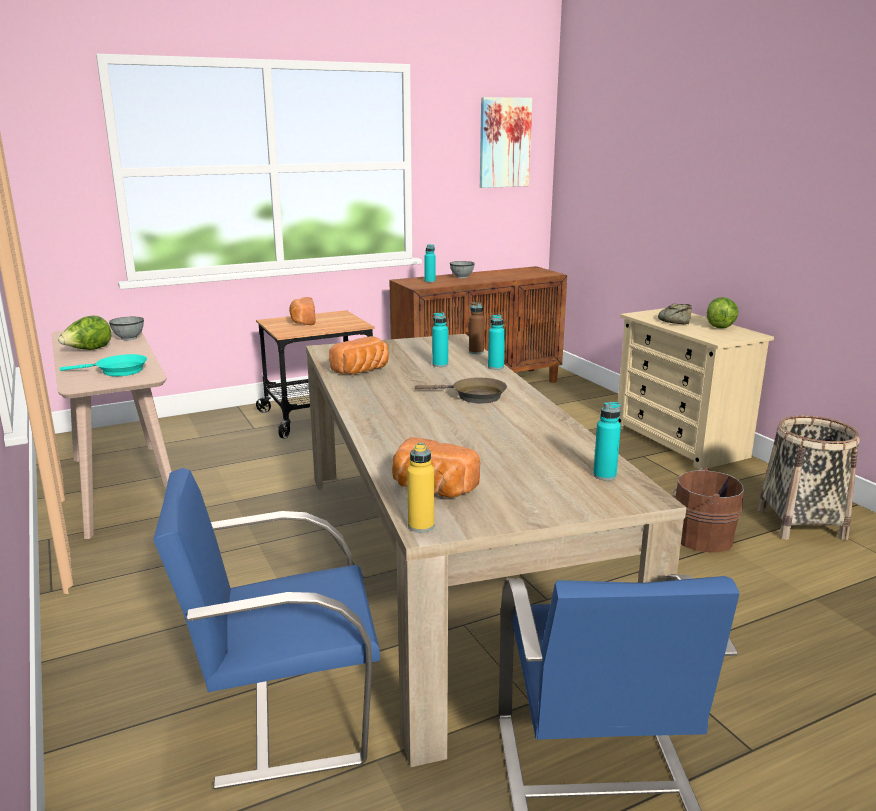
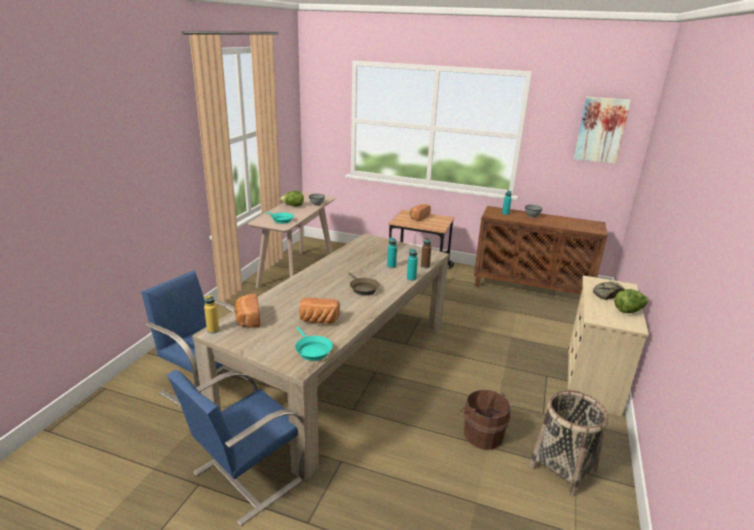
camera: 45 degrees right, 5 degrees up
bread [329,336,389,375] -> bread moved to [299,298,340,324]
turquoise bottle [593,402,621,480] -> turquoise frying pan [295,327,333,361]

